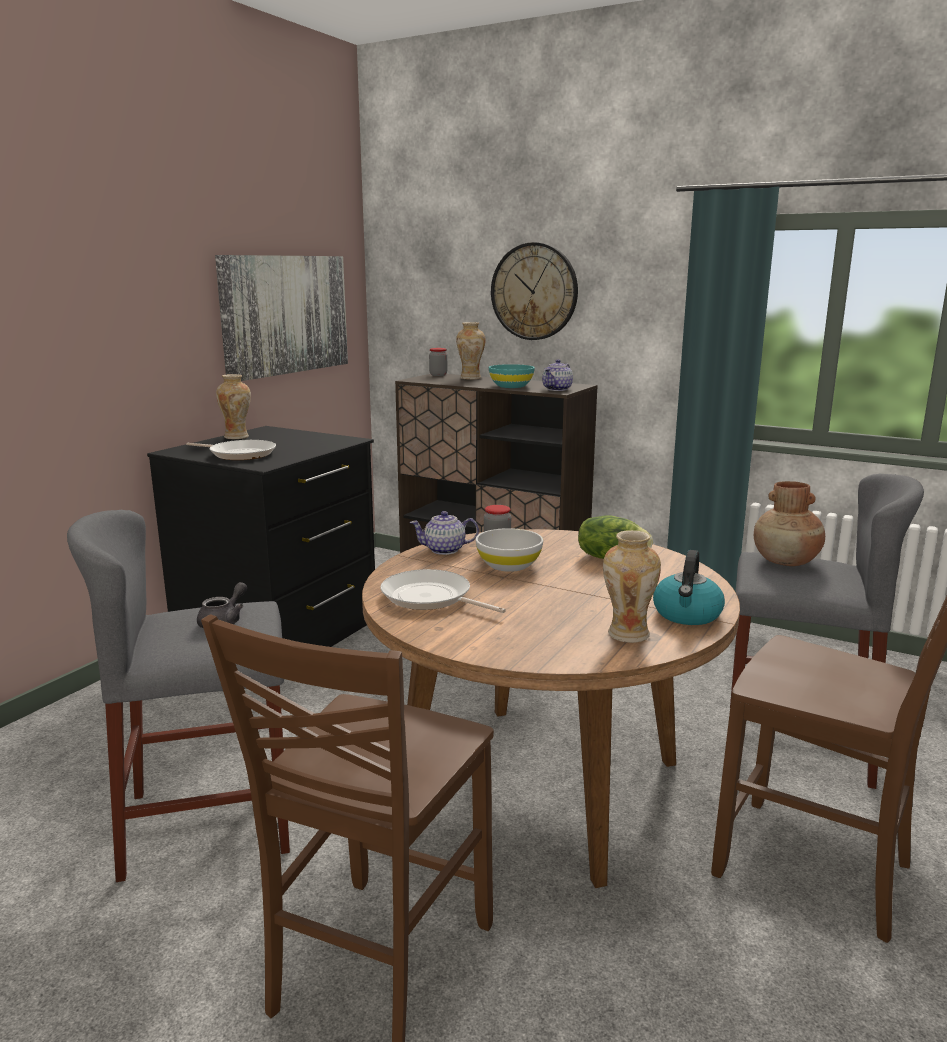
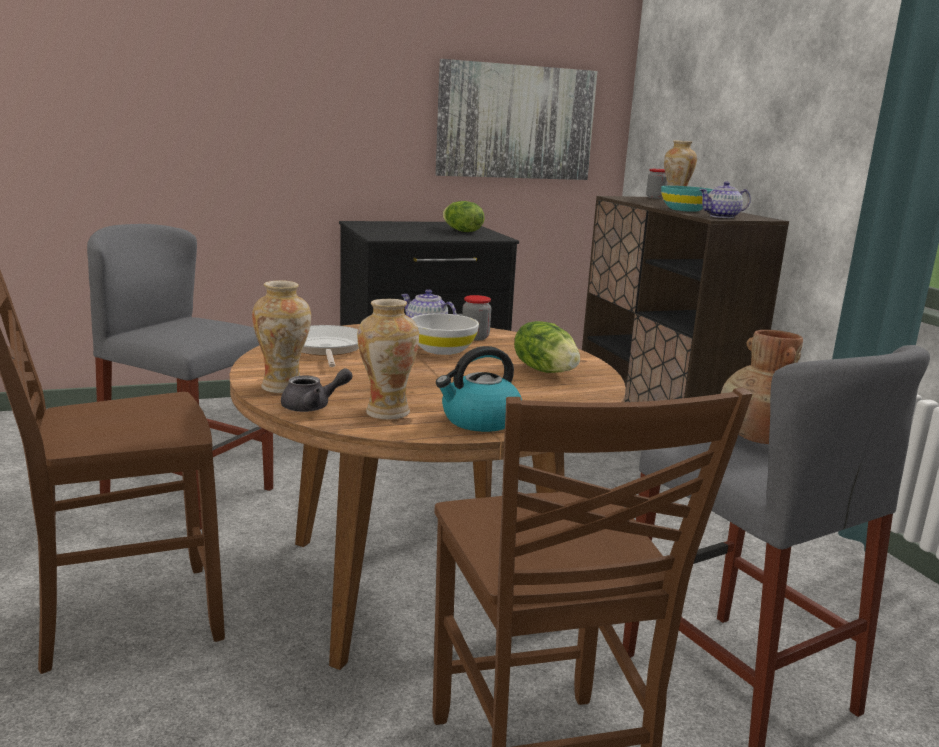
camera: 40 degrees right, 0 degrees up
frying pan [186,440,276,460] -> none
grey teapot [197,582,247,629] -> grey teapot moved to [281,368,353,412]
vase [216,374,251,439] -> vase moved to [252,281,311,393]
wall clock [491,242,578,340] -> none
none -> lettuce [443,201,485,232]

